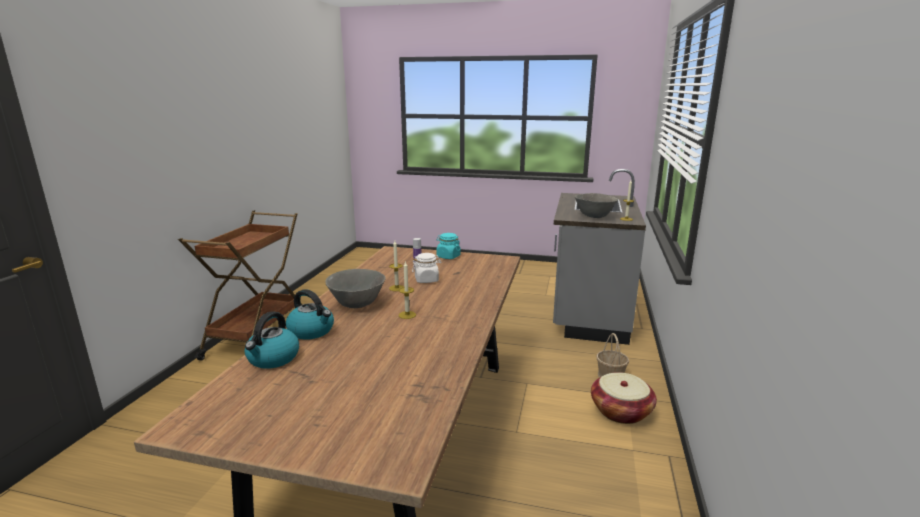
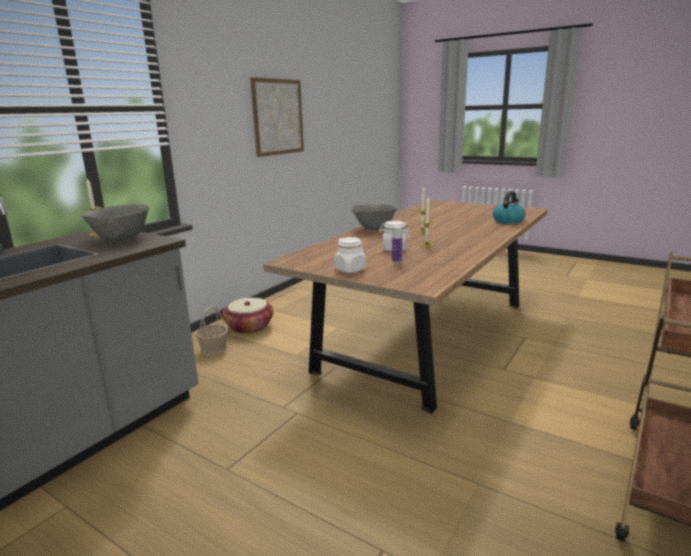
camera: 160 degrees left, 0 degrees up
kettle [286,289,334,340] -> none
grey bowl [325,269,386,308] -> grey bowl moved to [351,204,397,230]
turquoise jar [436,233,461,259] -> white jar [334,237,366,273]
none -> picture [250,77,304,157]

